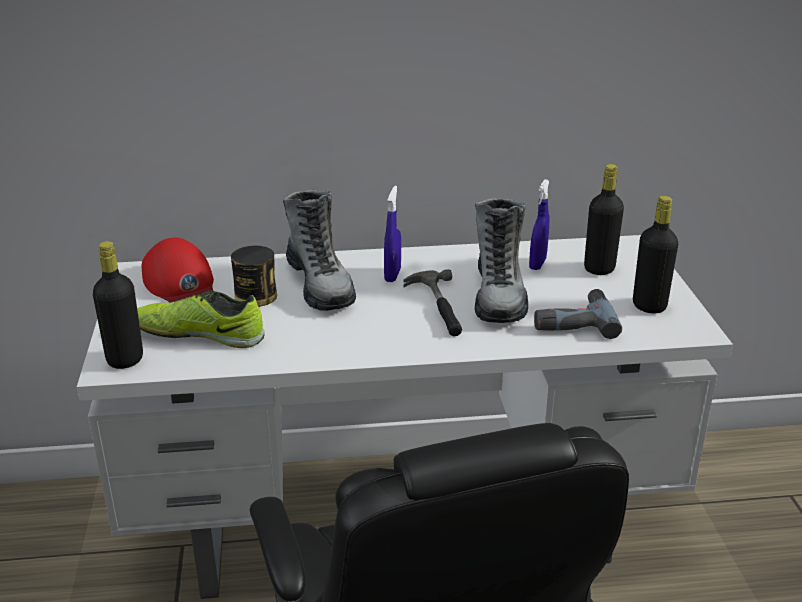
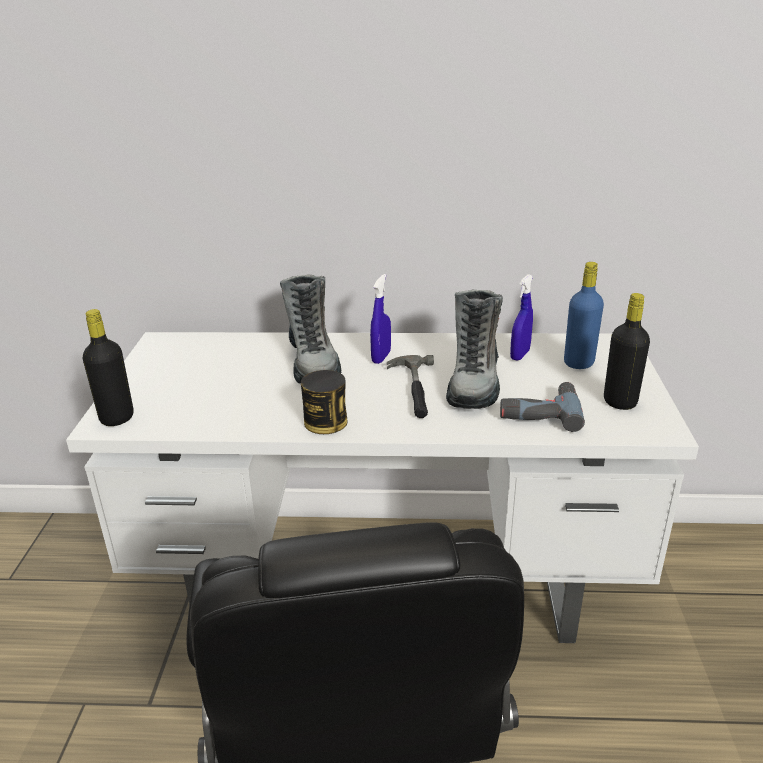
camera: 10 degrees right, 0 degrees up
shoe [137,290,264,348] -> none
red cap [142,238,214,303] -> none
can [231,246,277,307] -> can moved to [301,370,348,434]
black bottle [584,164,624,275] -> blue bottle [564,262,604,369]

